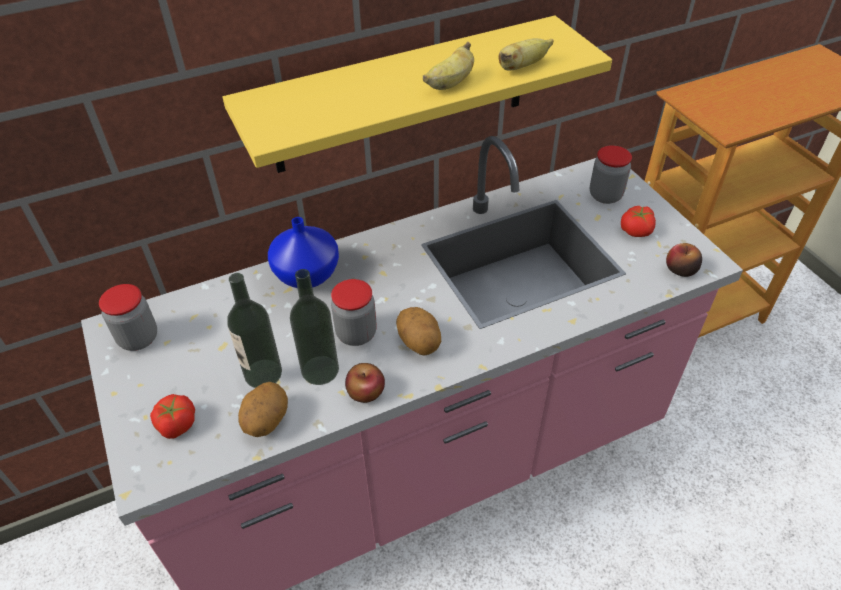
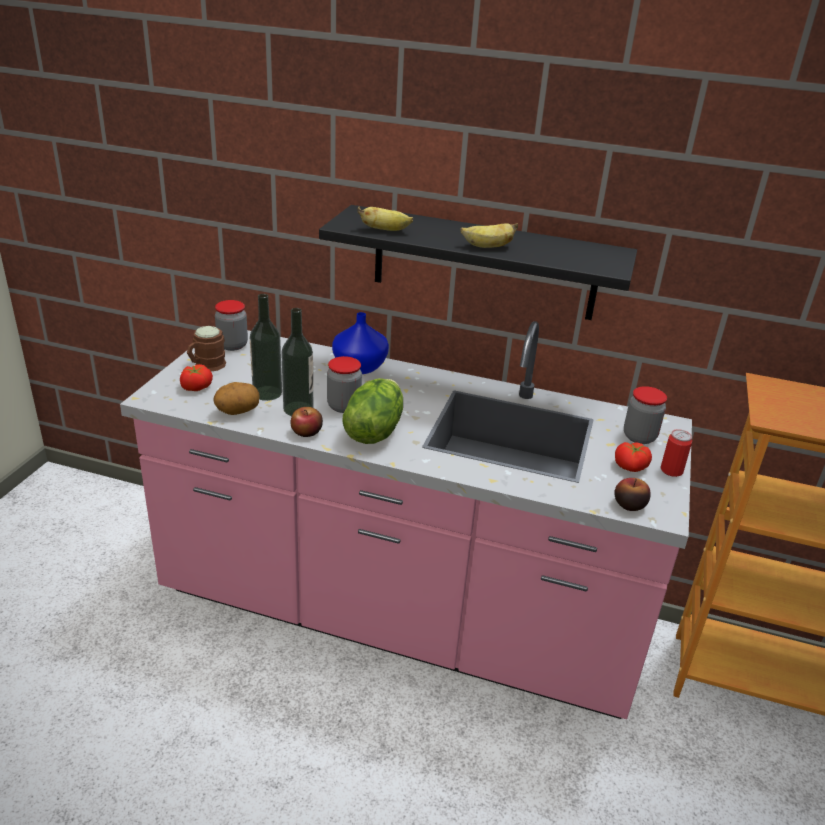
camera: 40 degrees right, 15 degrees down
yellow shelf [223,16,612,173] -> black shelf [319,205,637,320]
potato [396,307,441,356] -> lettuce [342,378,403,444]
banana [498,38,554,71] -> banana moved to [357,207,413,231]
none -> brown mug [187,326,226,371]
none -> can [660,429,692,477]

